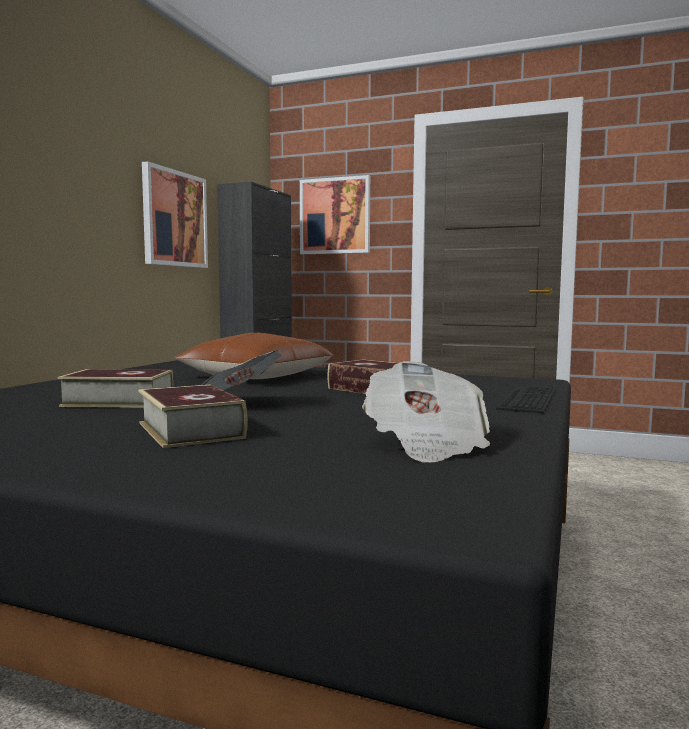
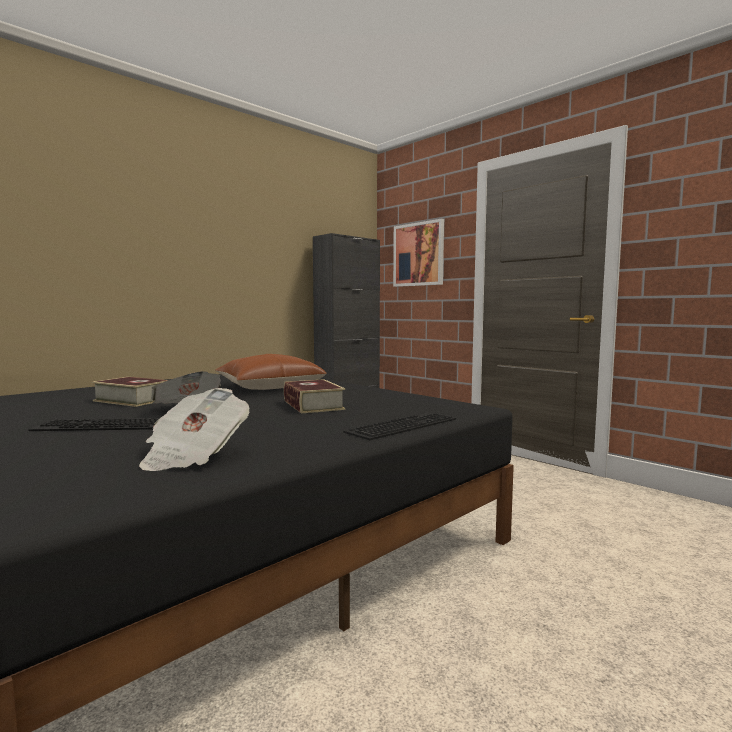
camera: 25 degrees right, 0 degrees up
book [138,385,248,448] -> keyboard [28,418,160,431]
picture [142,161,208,268] -> none

